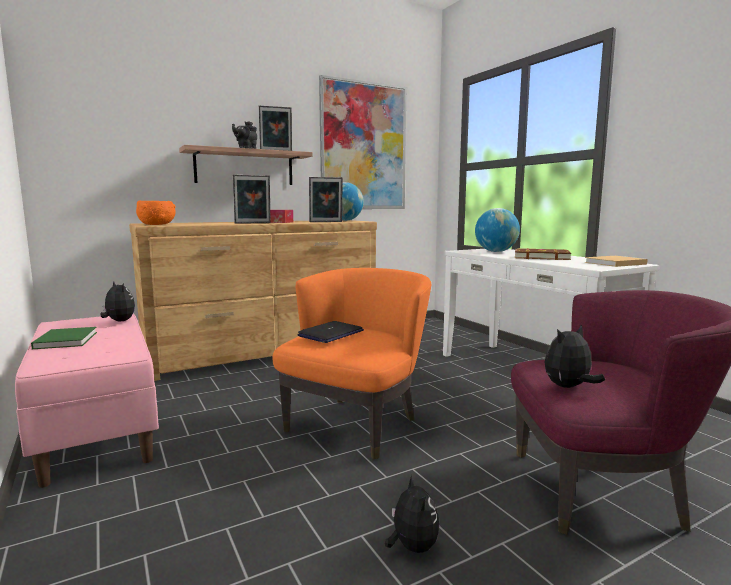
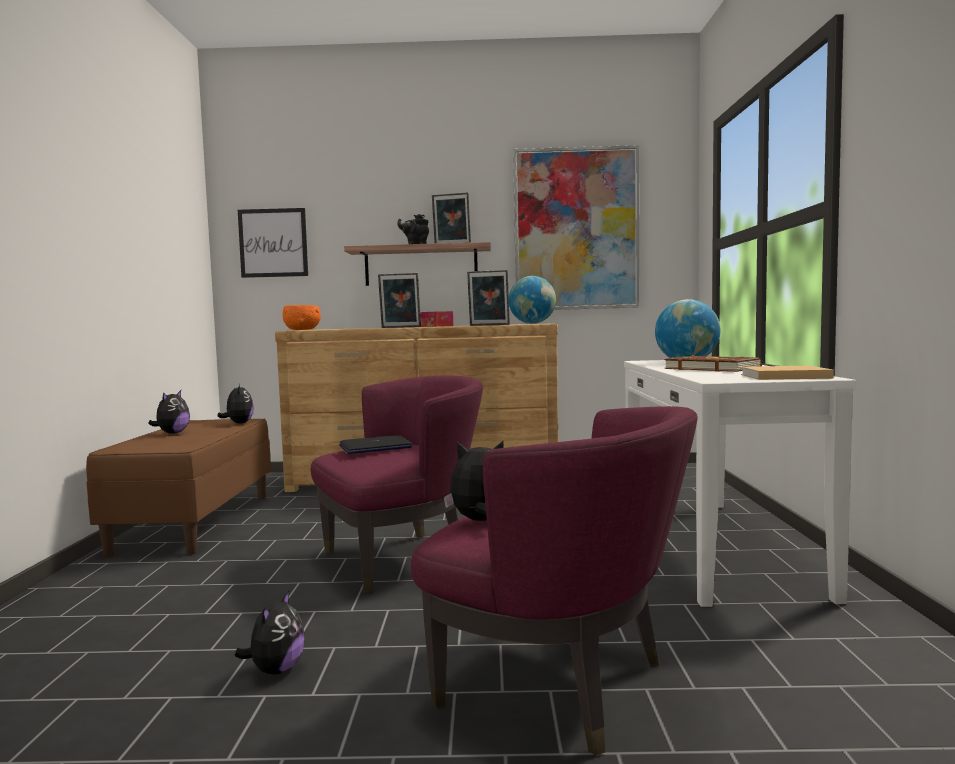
camera: 30 degrees right, 5 degrees down
pink bench [15,314,159,488] -> brown bench [86,418,271,556]
green book [31,327,97,349] -> plush toy [148,390,190,434]
orange armchair [272,268,431,459] -> purple armchair [311,375,483,593]
none -> picture [238,208,308,278]

